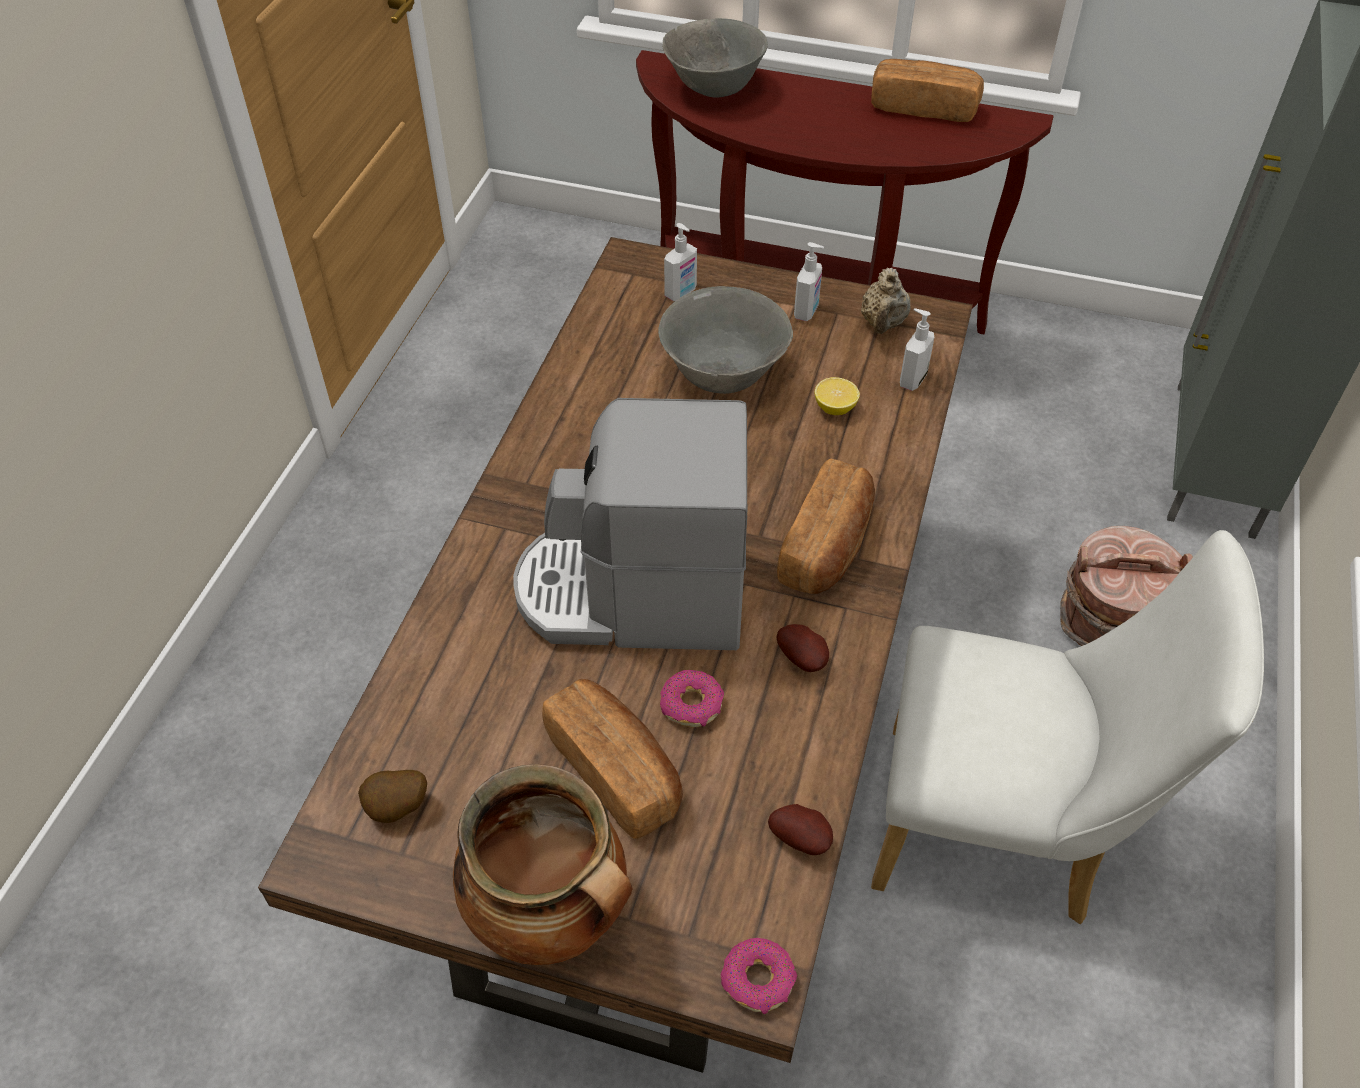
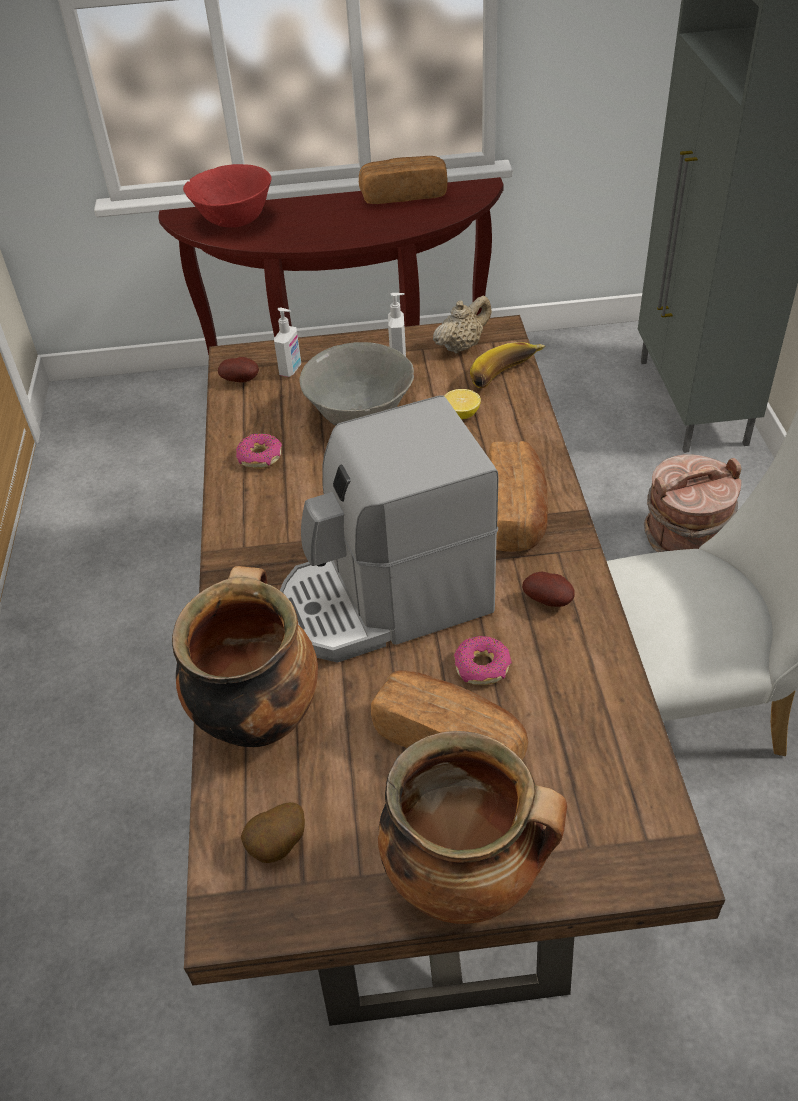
camera: 20 degrees left, 5 degrees down
grey bowl [662,18,768,97] -> red bowl [183,164,272,228]
donut [721,938,797,1014] -> donut moved to [236,433,282,469]
potato [768,804,833,855] -> potato moved to [218,357,259,382]
beige teapot [861,268,910,334] -> beige teapot turned 120 degrees counterclockwise [433,296,492,354]
soap dispenser [900,308,934,391] -> banana [470,342,545,388]
none -> cooking pot [172,566,318,748]

